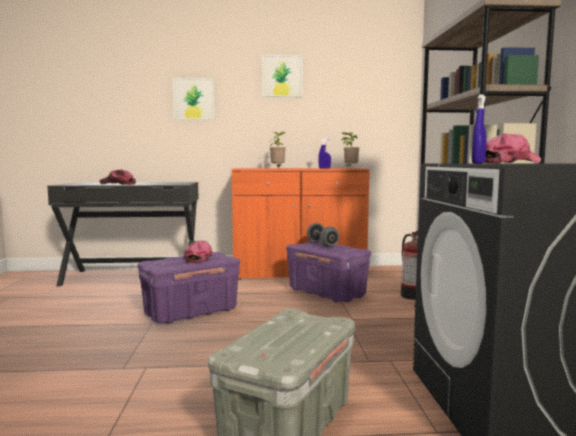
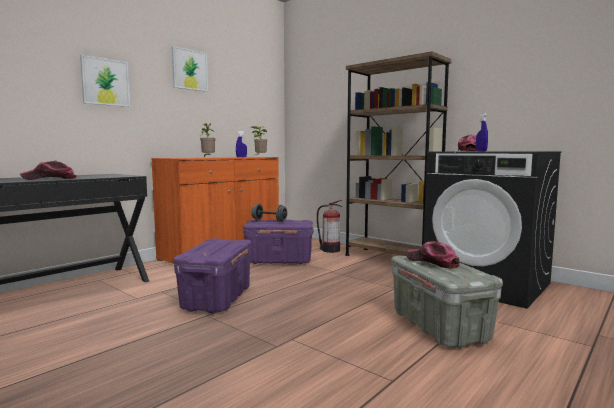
camera: 45 degrees left, 0 degrees up
cap [184,240,213,263] -> cap moved to [406,241,460,269]

